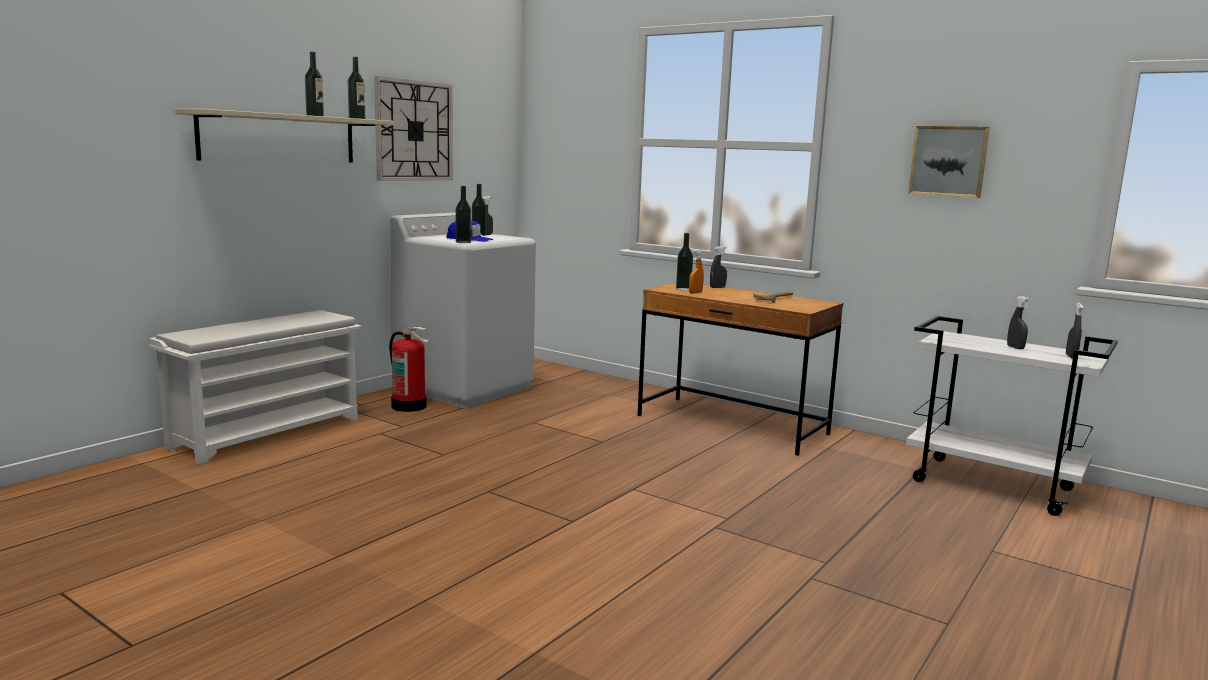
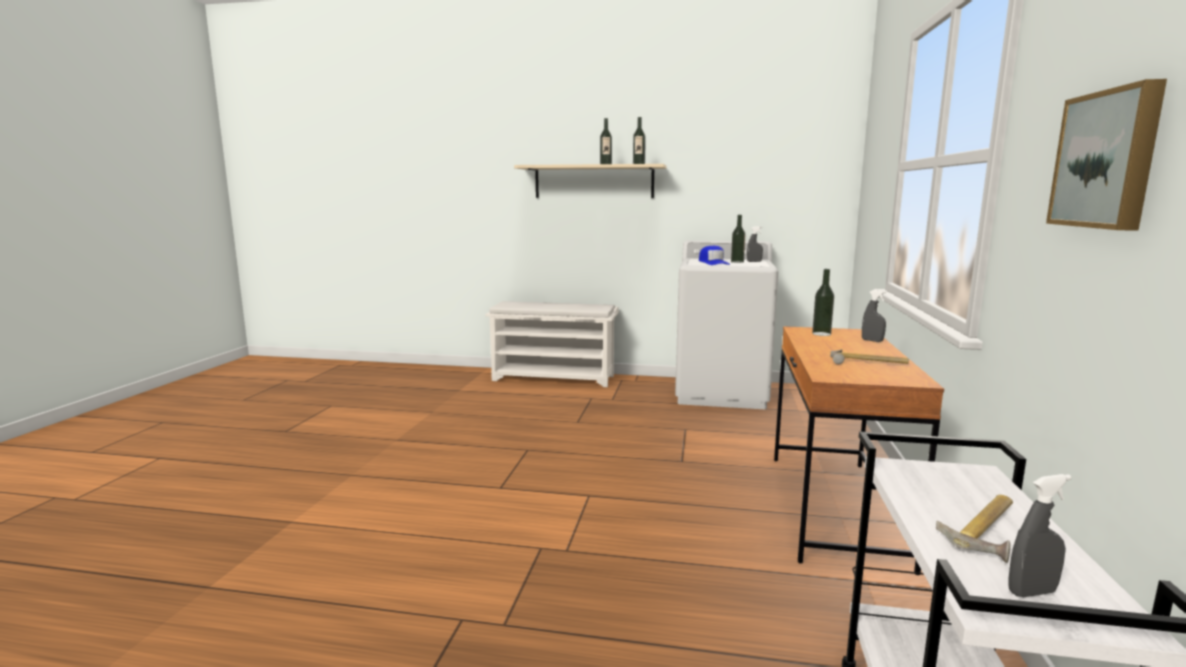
camera: 65 degrees right, 0 degrees up
wall clock [374,76,453,181] -> none
fire extinguisher [389,327,429,412] -> none
bottle [456,186,471,243] -> none
orange spray bottle [689,250,704,293] -> none
grey spray bottle [1007,296,1030,349] -> hammer [936,495,1013,563]

